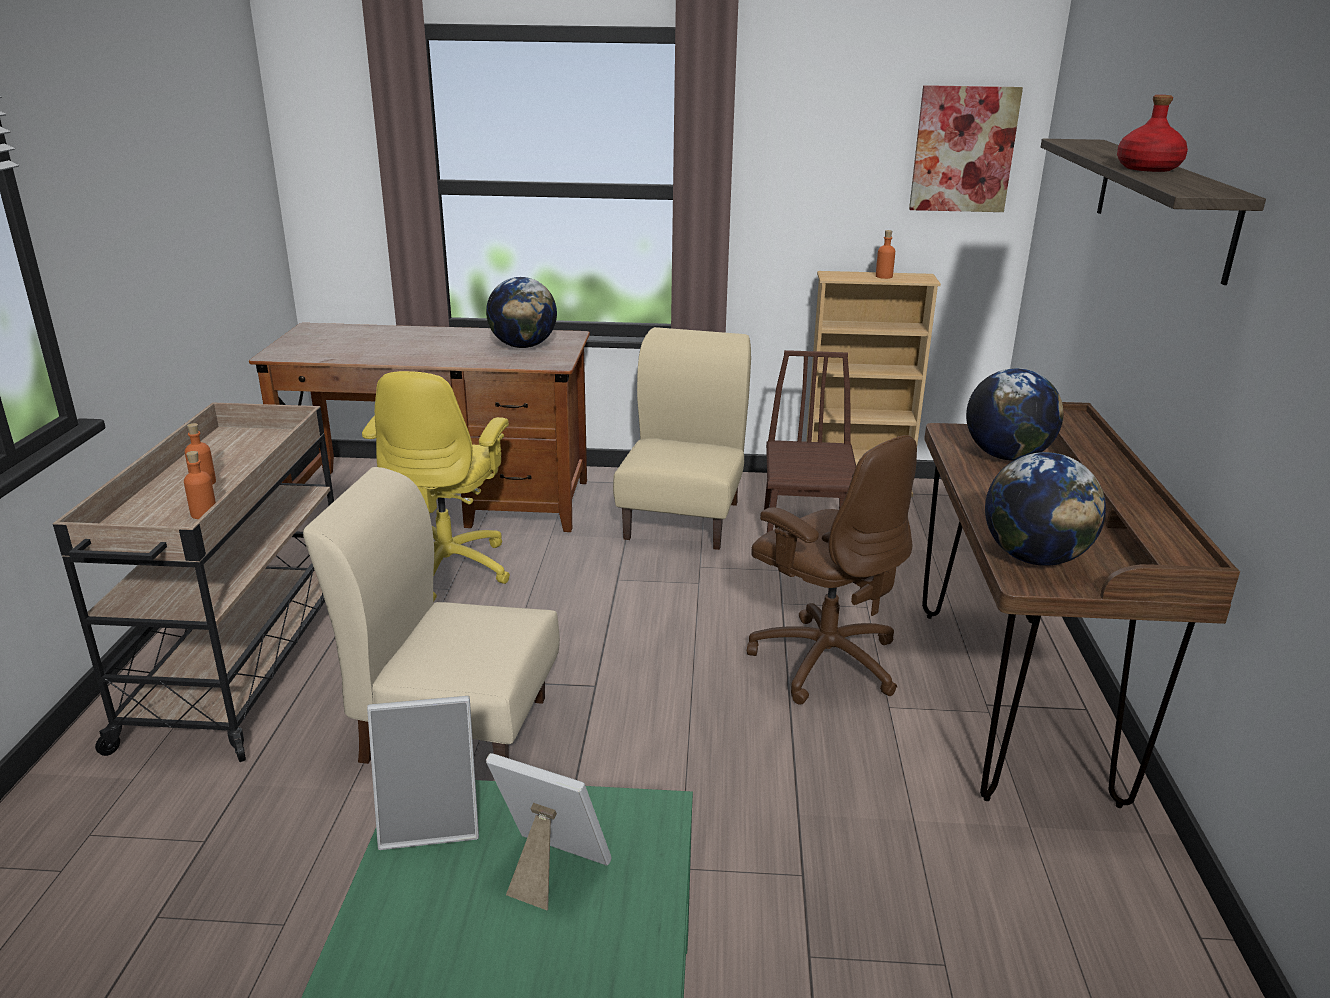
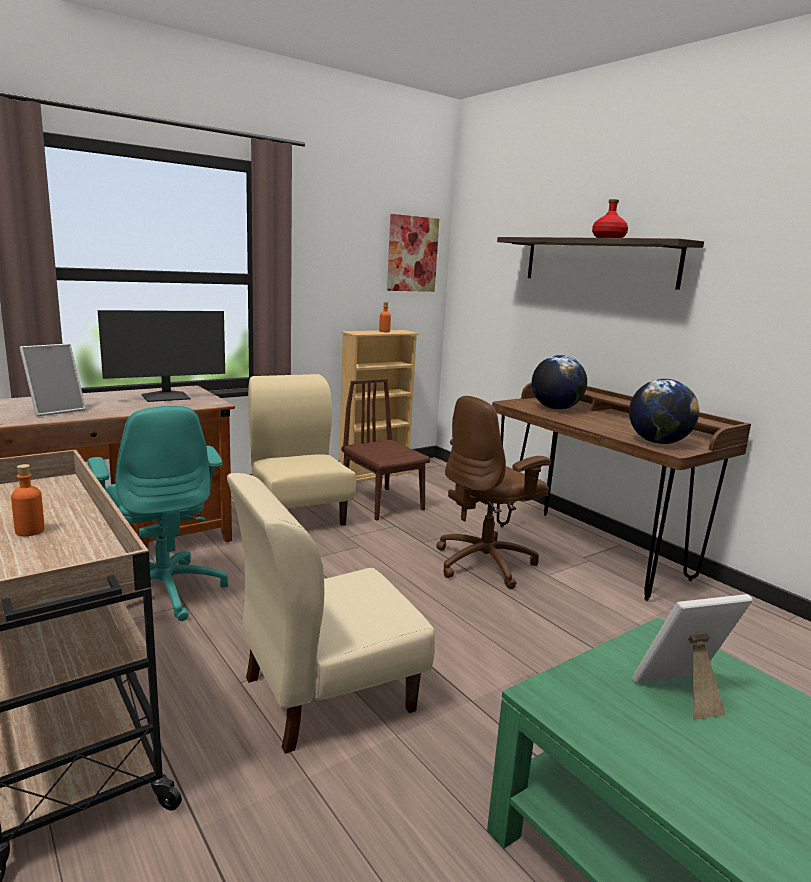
camera: 40 degrees left, 10 degrees down
orange bottle [184,451,216,519] -> none
yellow office chair [362,371,510,602] -> turquoise office chair [88,405,228,621]
picture frame [367,696,479,850] -> picture frame moved to [19,344,86,417]
globe [486,277,557,348] -> monitor [98,310,225,402]
brown office chair [747,435,917,705] -> brown office chair turned 135 degrees clockwise [436,396,551,589]

